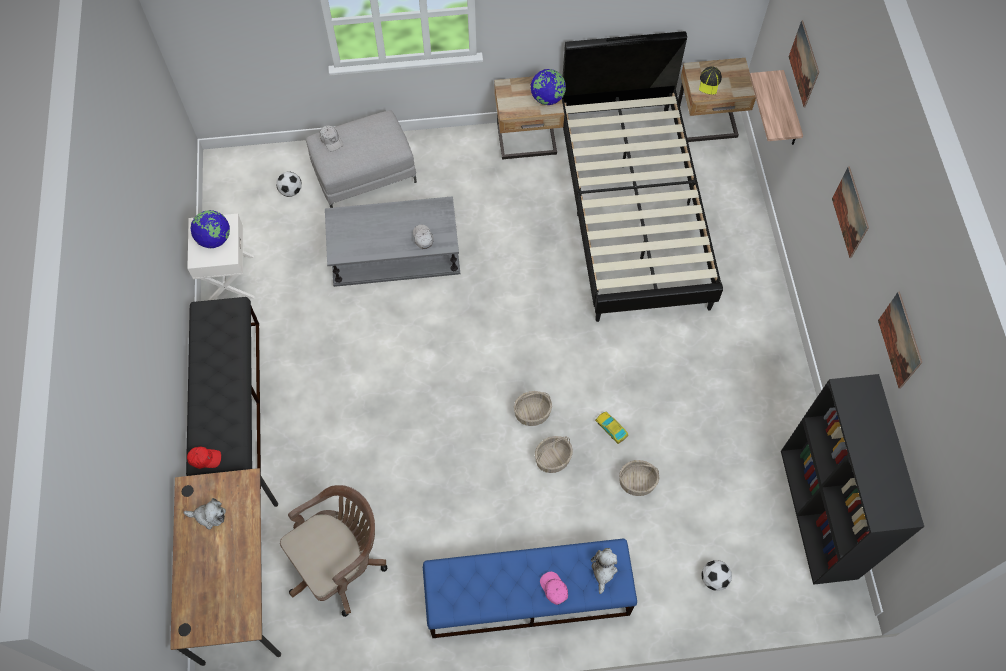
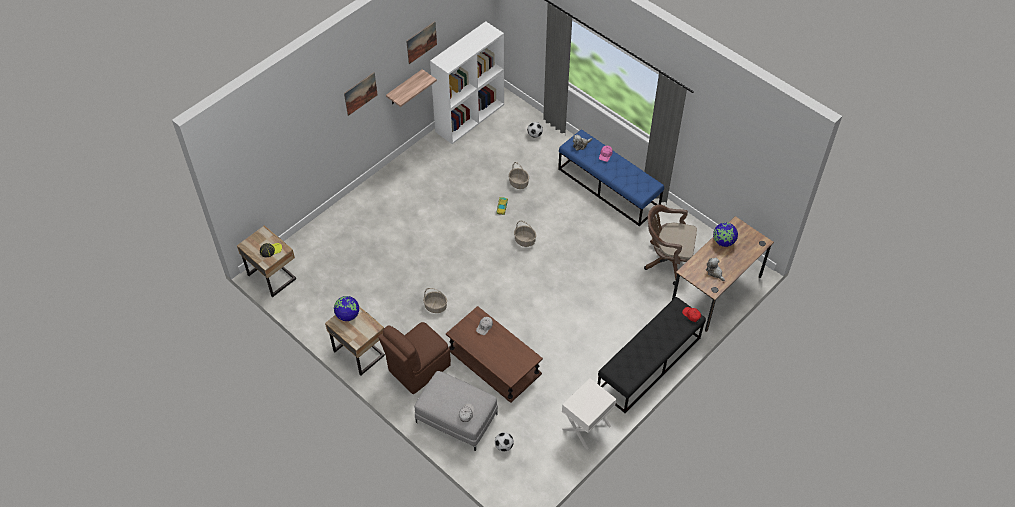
camera: 130 degrees left, 10 degrees down
globe [191,210,230,248] -> globe moved to [713,222,738,247]
grey coffee table [325,196,460,287] -> brown coffee table [446,306,543,403]
basket [535,436,573,473] -> basket moved to [423,288,447,313]
black bed [562,31,723,322] -> none
shelf [750,70,803,145] -> shelf moved to [386,69,437,107]
black bookcase [781,374,924,585] -> white bookcase [430,21,504,144]
picture [789,20,819,108] -> none
none -> brown chair [378,322,451,394]

